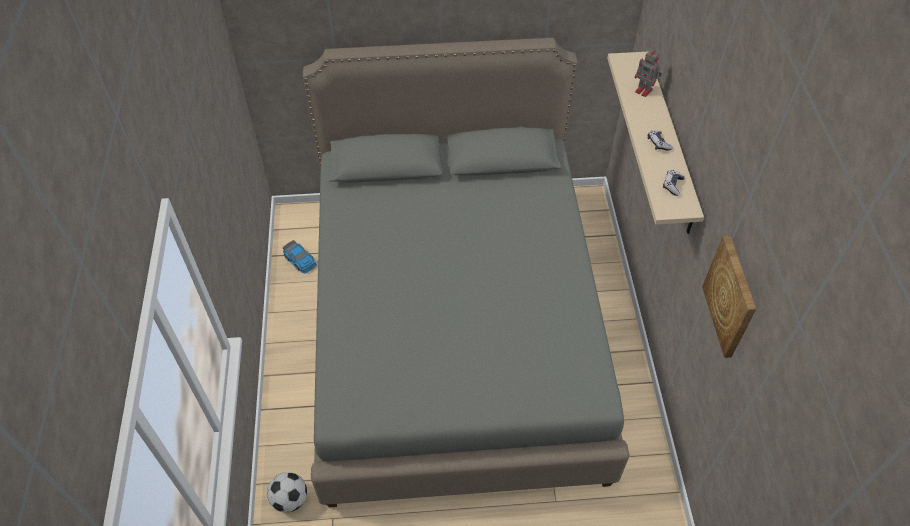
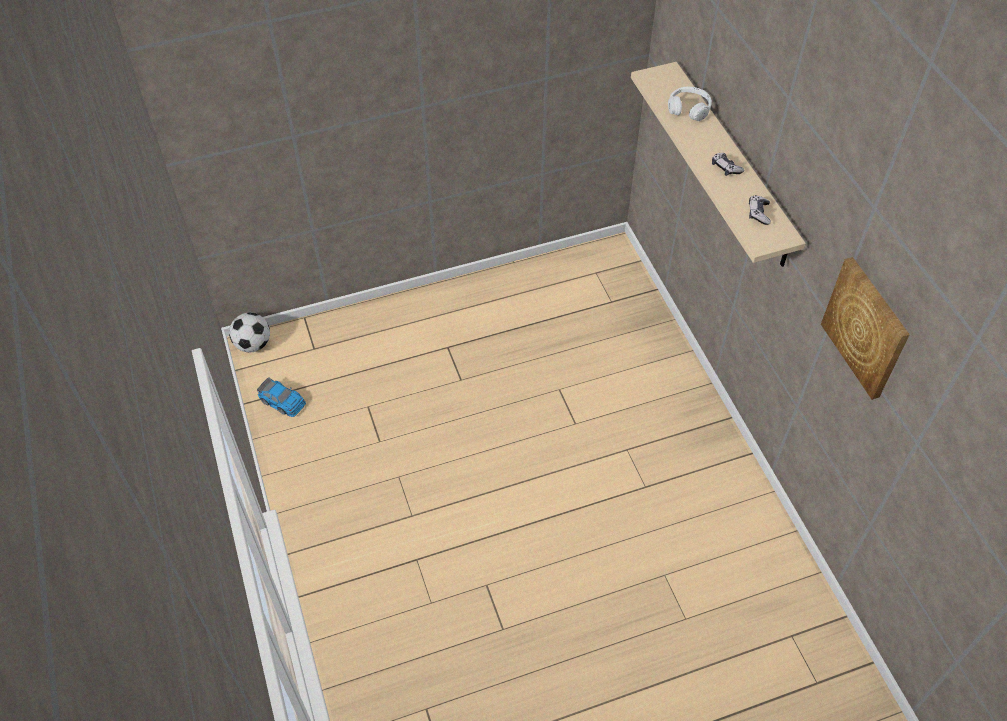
camera: 15 degrees left, 0 degrees up
football [267,472,307,513] -> football moved to [229,313,270,352]
grey bed [303,38,630,507] -> none
toy robot [635,48,662,97] -> white headphones [668,86,712,121]

